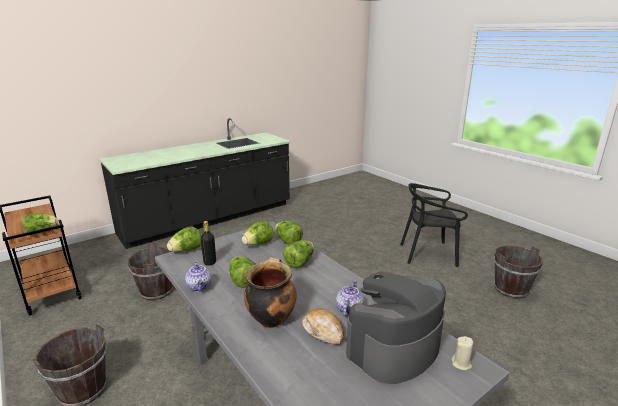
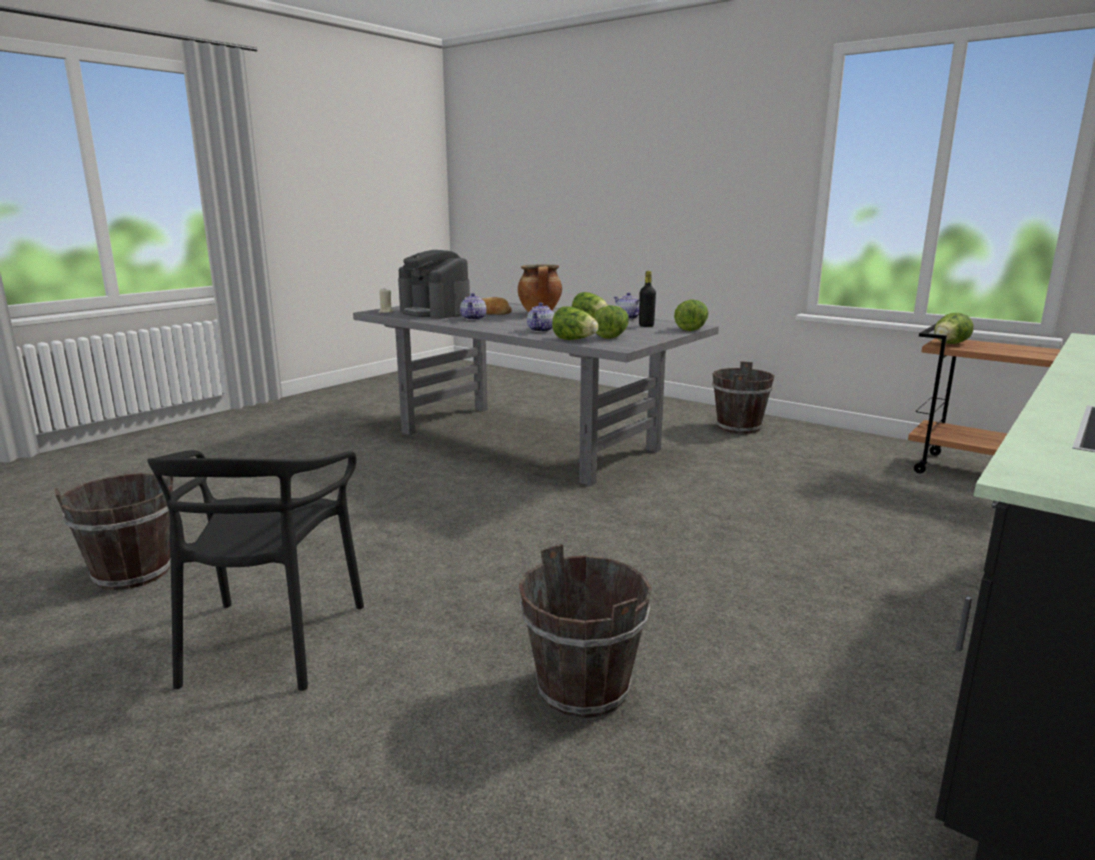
camera: 165 degrees right, 5 degrees down
brown bucket [127,242,173,300] -> brown bucket moved to [519,544,652,718]
lettuce [283,240,314,268] -> teapot [527,302,554,332]
coffee machine [346,272,446,384] -> coffee machine turned 105 degrees clockwise [398,250,470,319]
black chair [400,183,468,267] -> black chair turned 105 degrees clockwise [147,450,364,691]

